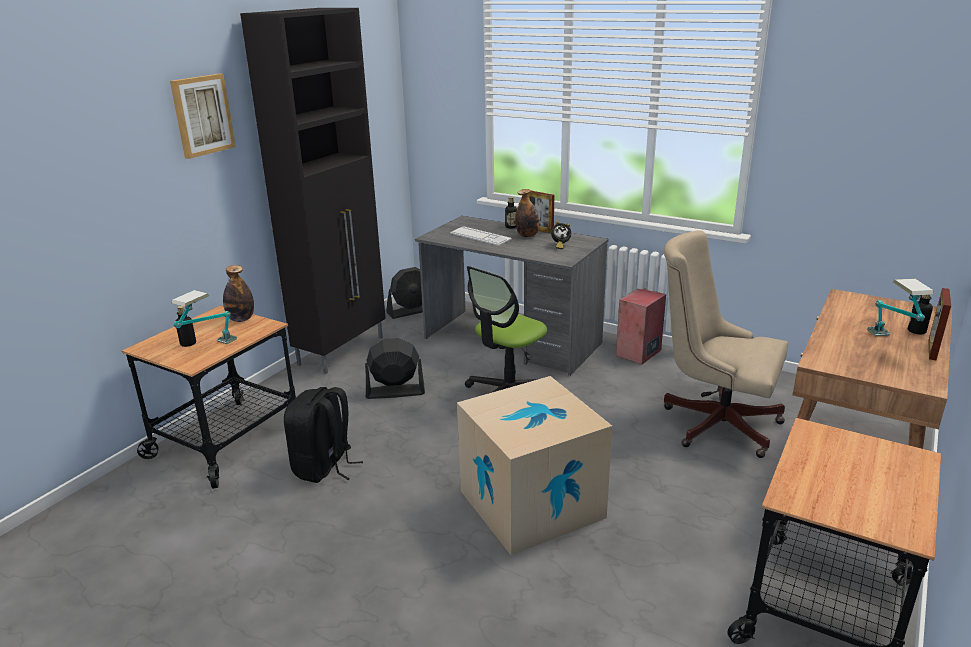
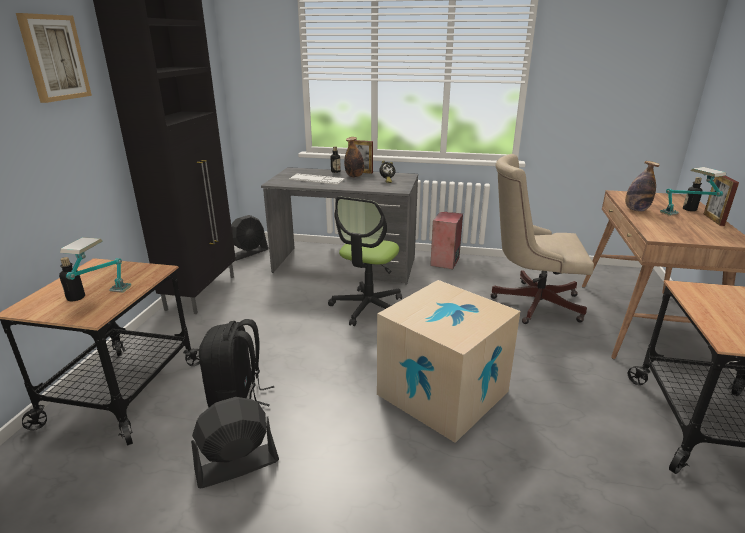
camera: 20 degrees left, 0 degrees up
bottle [223,265,254,322] -> bottle moved to [625,161,660,211]
black fan [365,338,425,399] -> black fan moved to [191,397,279,488]

